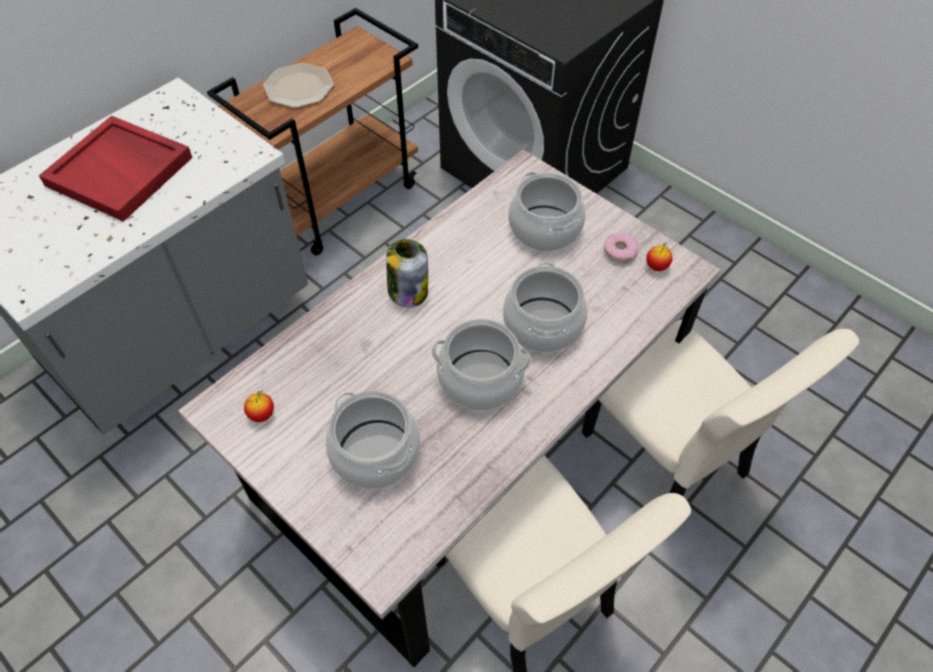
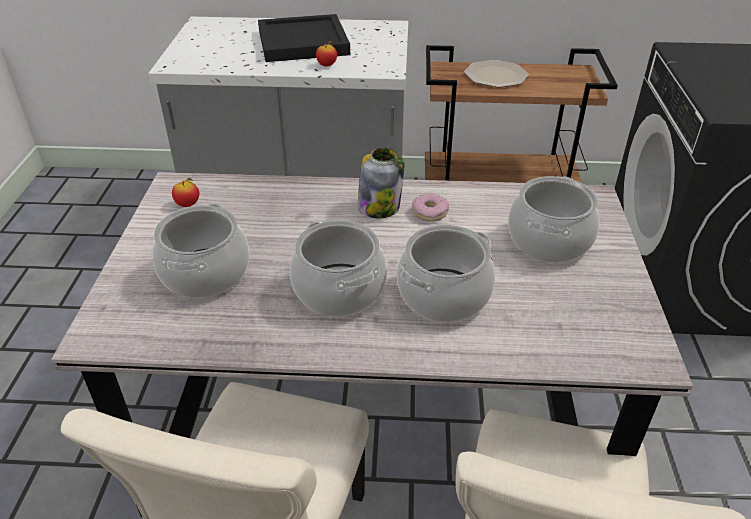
camera: 50 degrees right, 15 degrees down
red tray [39,116,192,222] -> black tray [258,14,350,62]
donut [604,233,639,263] -> donut moved to [412,193,449,222]
apple [646,243,672,271] -> apple moved to [316,41,337,66]

